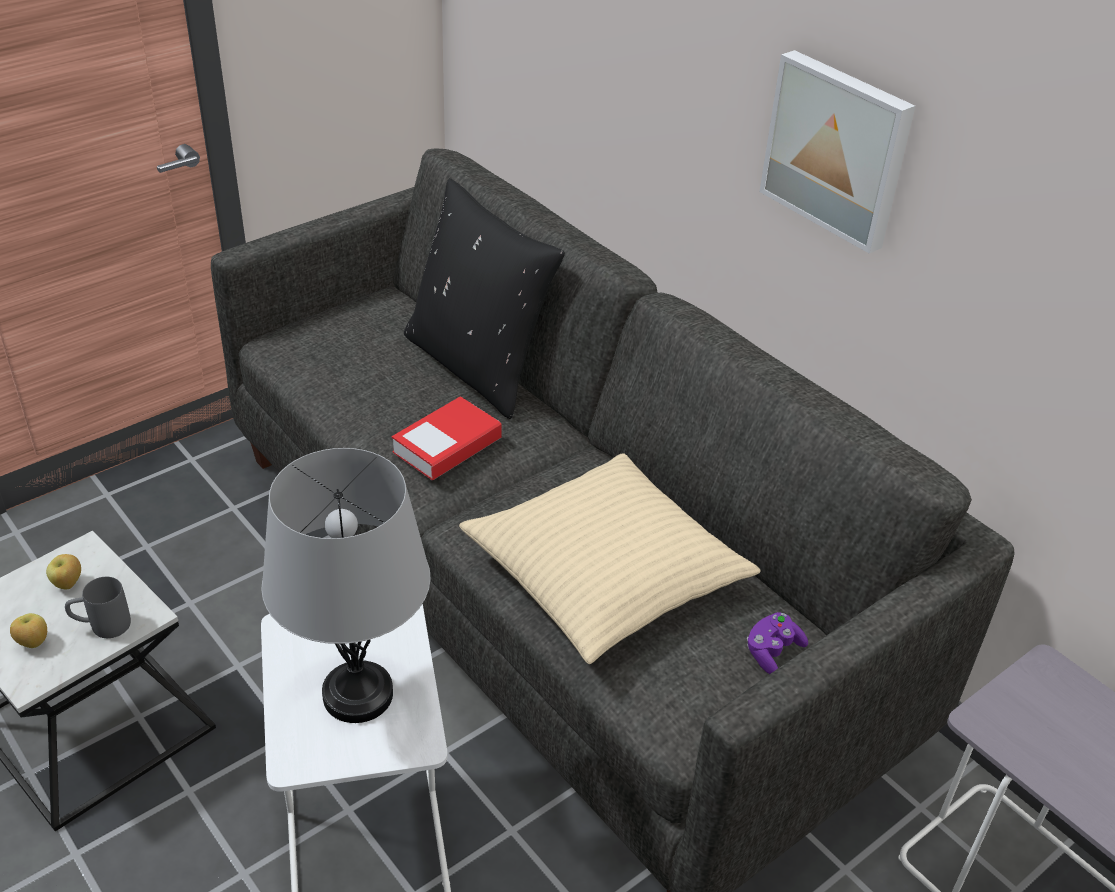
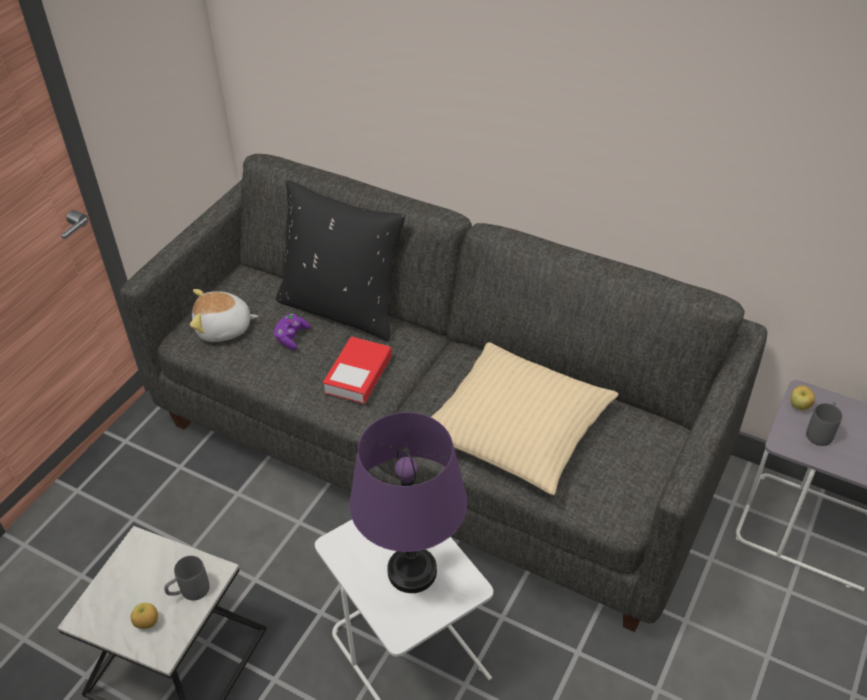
camera: 20 degrees left, 5 degrees up
apple [46,554,81,589] -> apple moved to [790,386,815,410]
grey table lamp [261,448,431,723] -> purple table lamp [350,412,467,593]
purple game controller [747,612,808,674] -> purple game controller moved to [274,314,310,350]
picture [759,50,915,254] -> none
none -> plush toy [190,289,259,342]
none -> grey mug [806,402,842,446]

